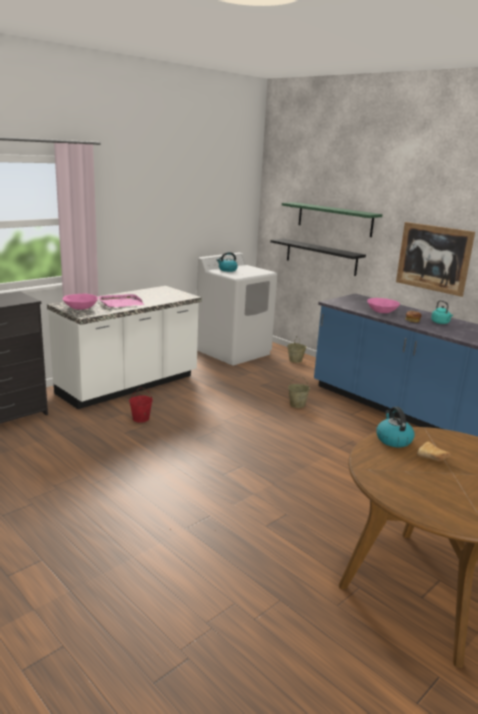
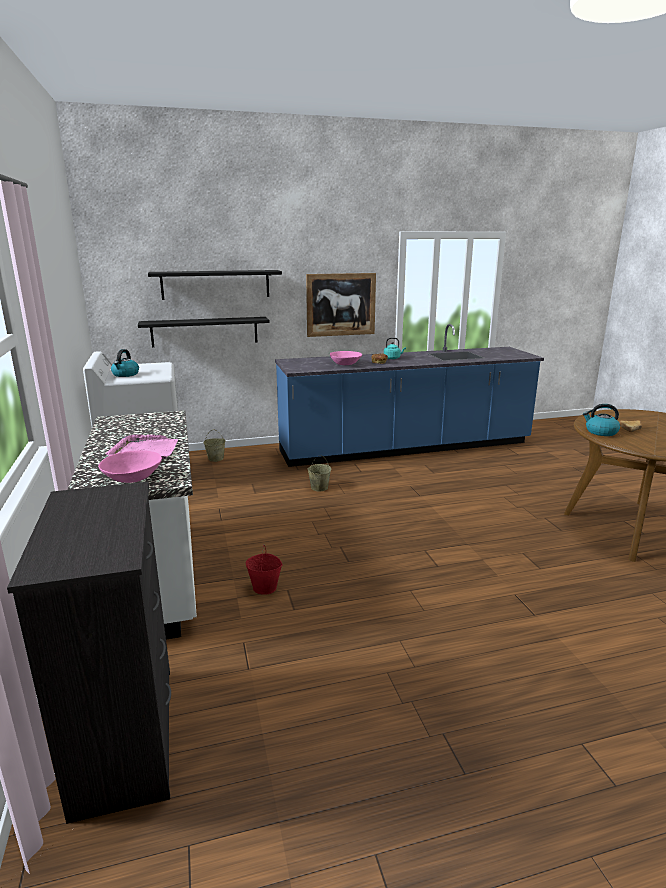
camera: 60 degrees left, 0 degrees up
green shelf [282,202,382,237] -> black shelf [148,270,282,300]

